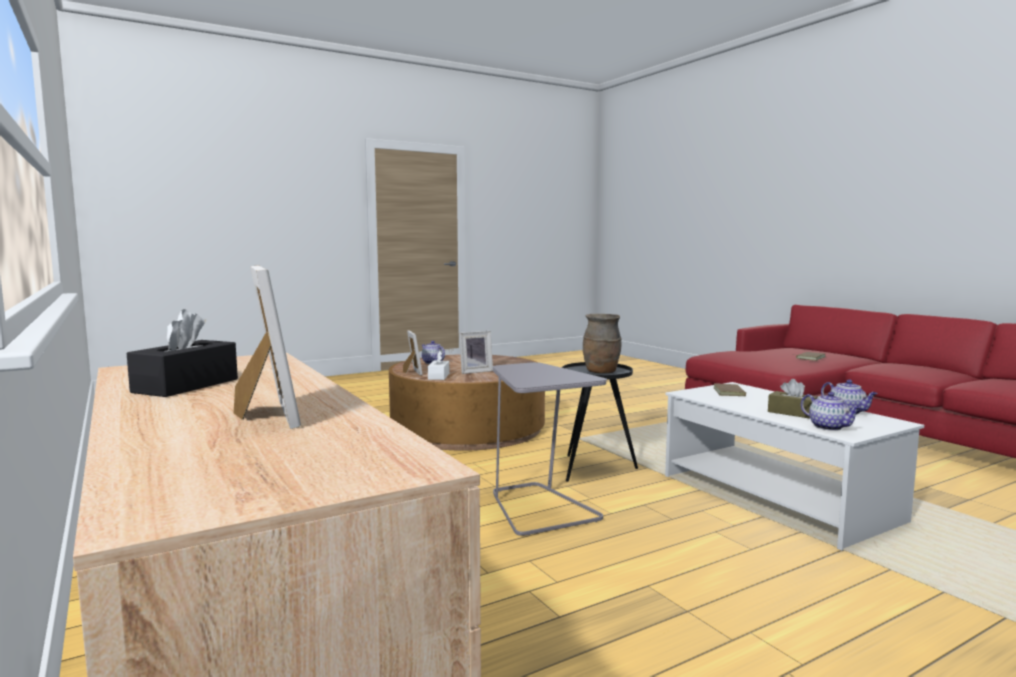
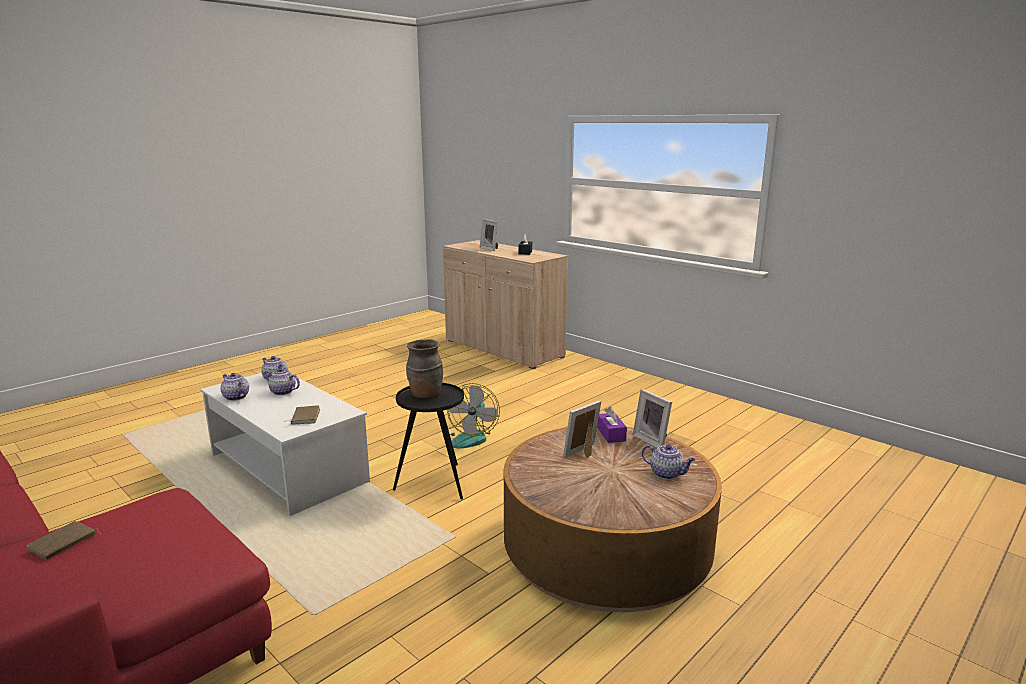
camera: 165 degrees right, 10 degrees up
white tissue box [428,351,449,380] -> purple tissue box [597,406,627,443]
grey side table [493,362,607,536] -> fan [447,383,500,448]
brown tissue box [768,379,817,419] -> teapot [263,368,300,395]

